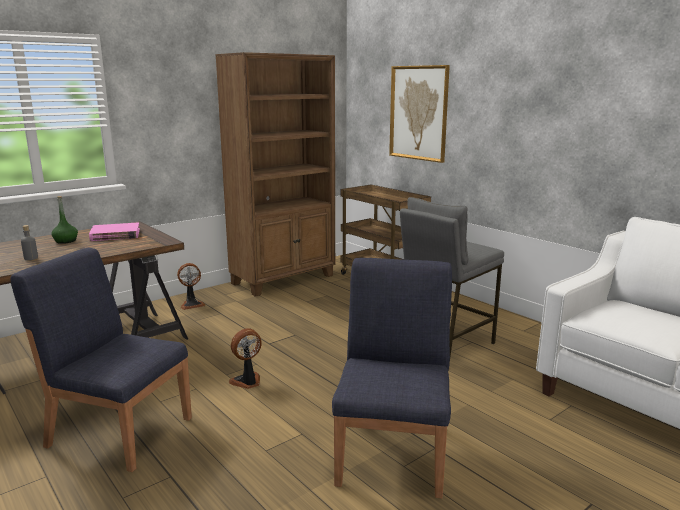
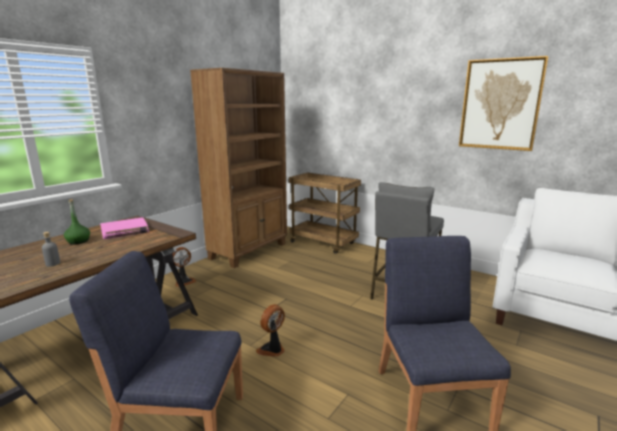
camera: 15 degrees left, 0 degrees up
picture [389,65,450,163] -> picture moved to [459,56,549,151]

